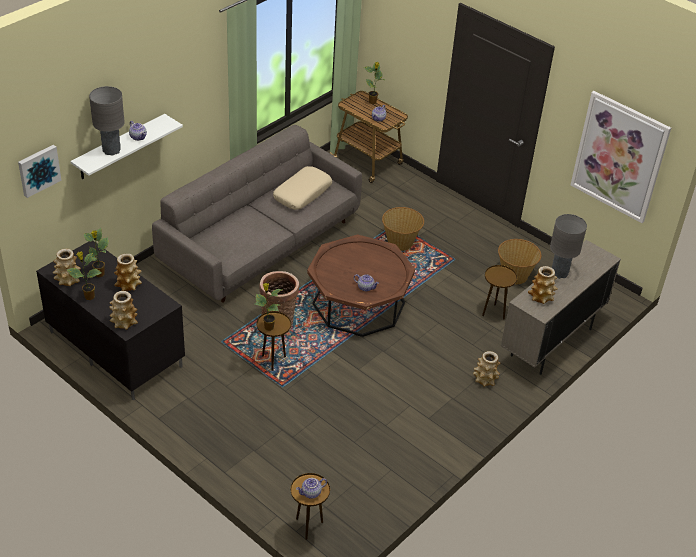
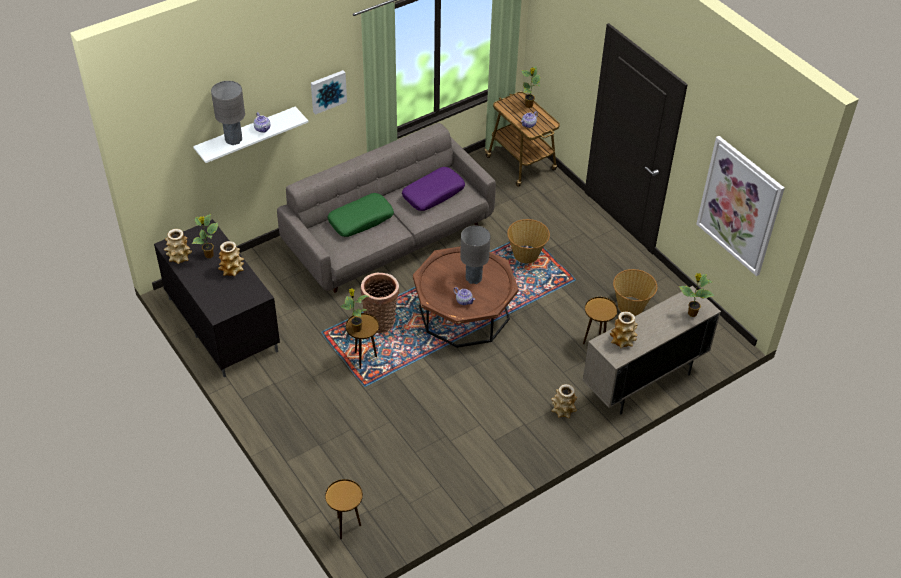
camera: 15 degrees right, 5 degrees up
picture [18,145,61,198] -> picture moved to [311,70,347,115]
potted plant [66,252,102,300] -> potted plant moved to [679,273,715,317]
vase [109,291,138,330] -> none
beige pillow [273,166,332,210] -> purple pillow [402,167,465,211]
teapot [296,478,327,499] -> none
grey table lamp [550,214,587,279] -> grey table lamp moved to [460,225,491,284]
none -> green pillow [327,193,394,237]

